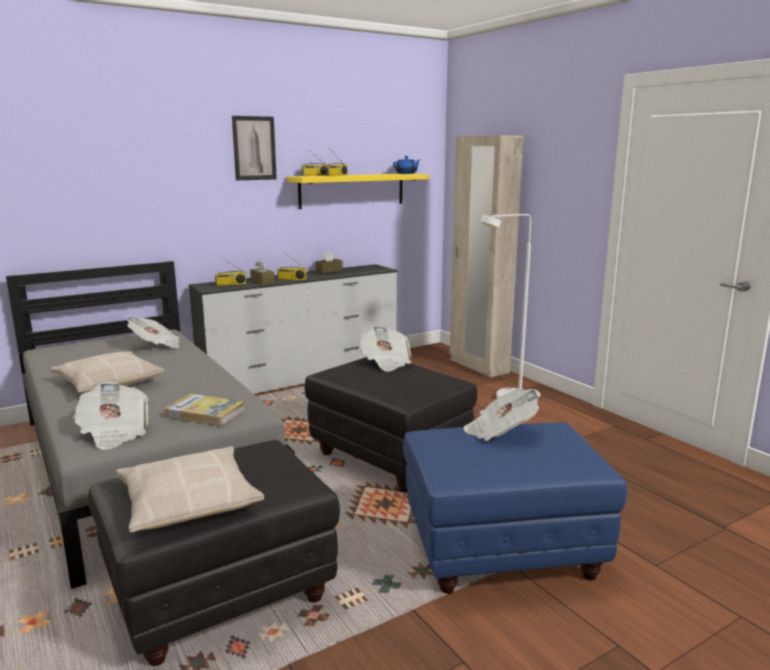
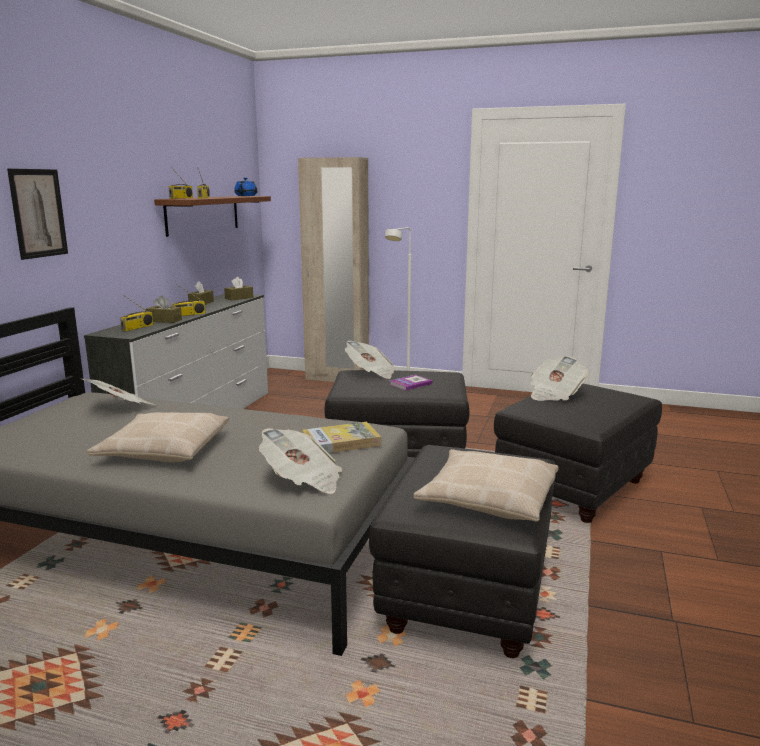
camera: 40 degrees left, 0 degrees up
picture [232,116,277,180] -> picture moved to [7,168,68,260]
yellow shelf [287,174,430,209] -> brown shelf [154,196,271,237]
blue ottoman [403,422,627,594] -> black ottoman [494,383,662,523]
none -> brown tissue box [224,277,253,301]
none -> book [390,375,433,390]

